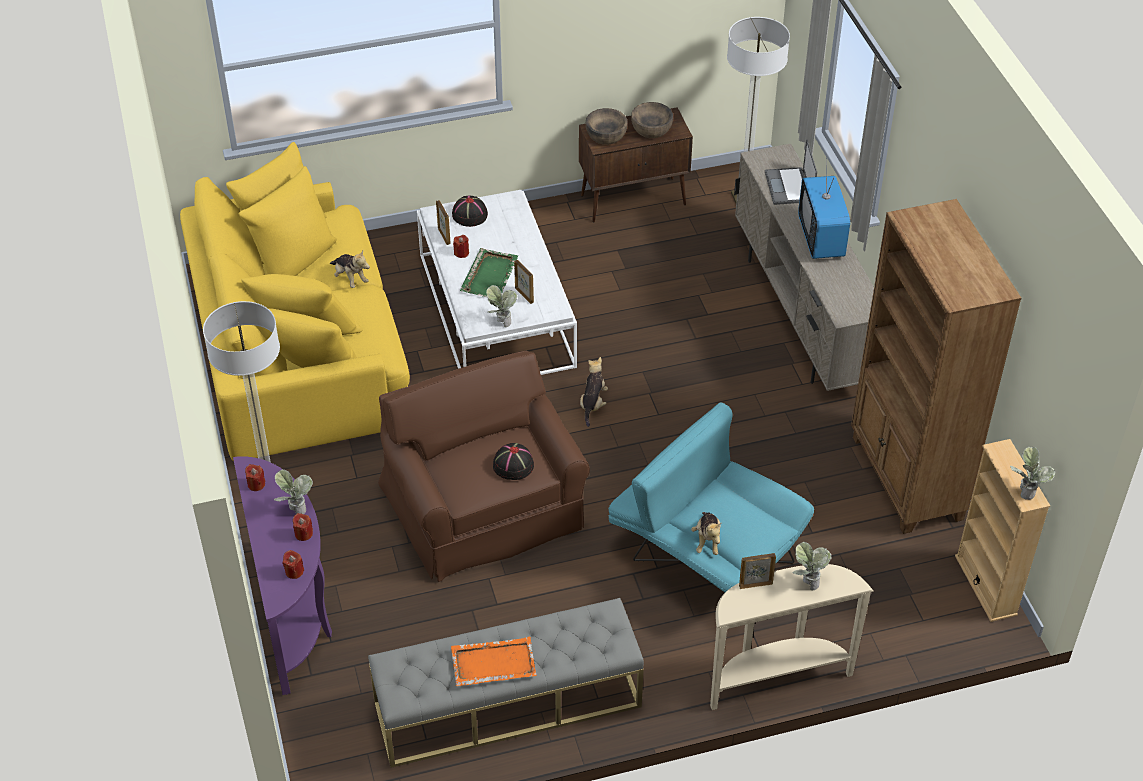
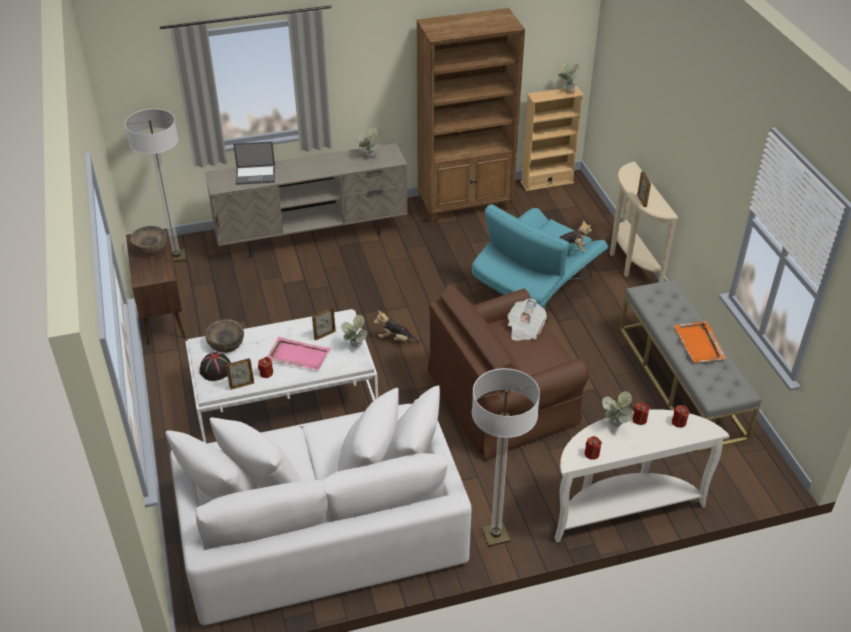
camera: 90 degrees left, 5 degrees down
yellow sofa [180,142,410,461] -> white sofa [165,385,472,625]
purple console table [233,456,332,695] -> white console table [554,409,730,543]
plush toy [330,251,370,288] -> none
green tray [460,248,518,297] -> pink tray [267,337,331,370]
black hat [493,443,534,480] -> newspaper [507,298,547,341]
brown bowl [585,108,627,145] -> brown bowl moved to [205,319,244,353]
potted plant [793,542,832,590] -> potted plant moved to [359,127,379,157]
television [798,158,850,259] -> none

